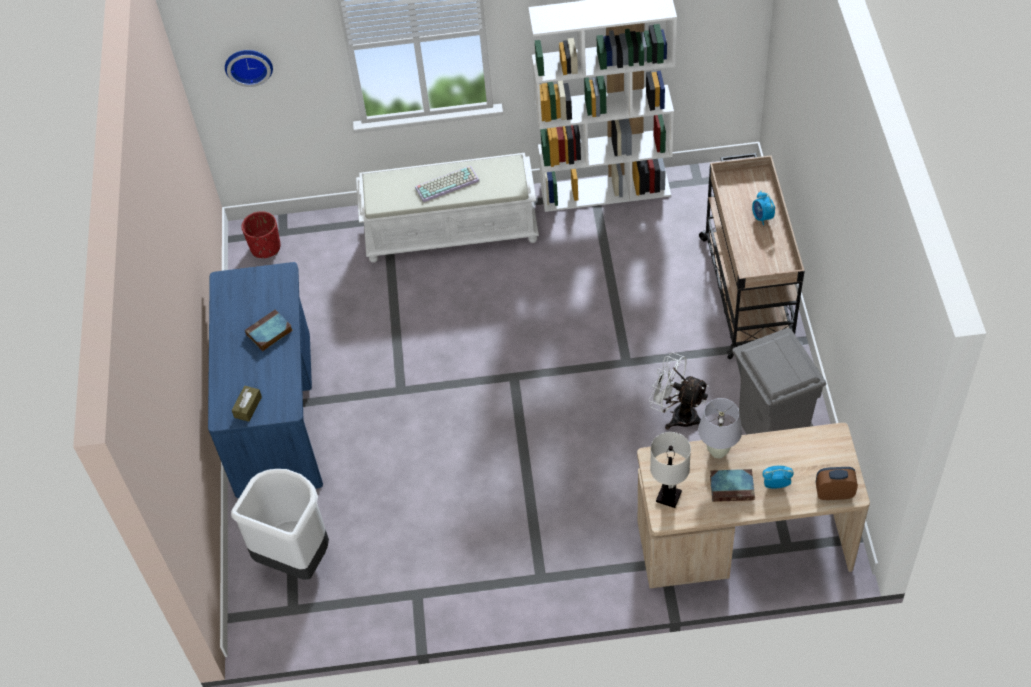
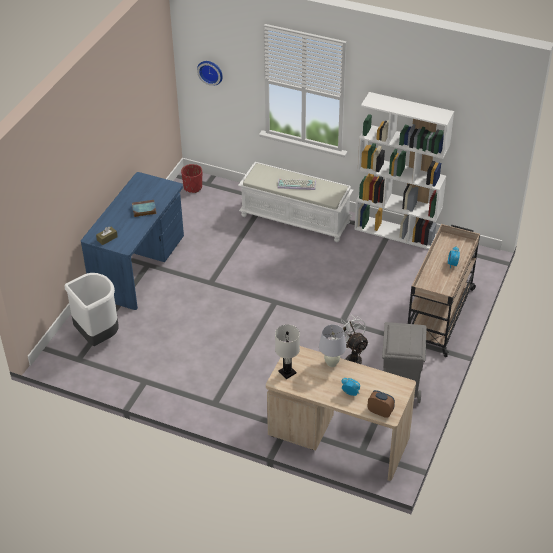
camera: 25 degrees right, 10 degrees down
book [710,469,755,502] -> none

